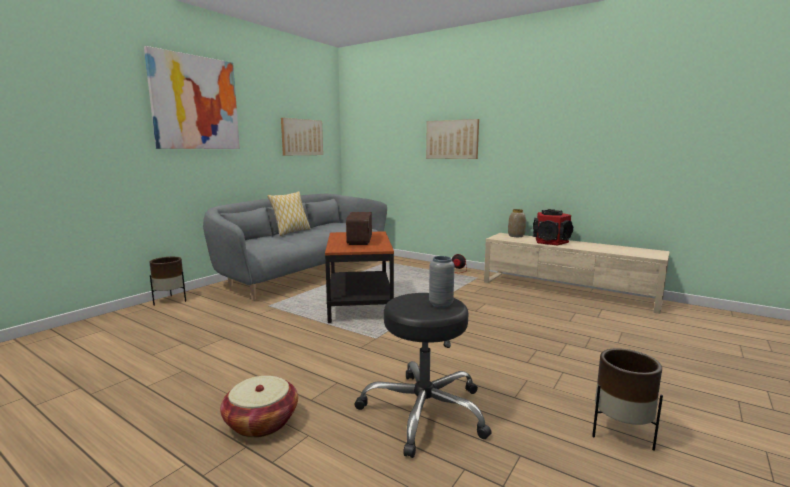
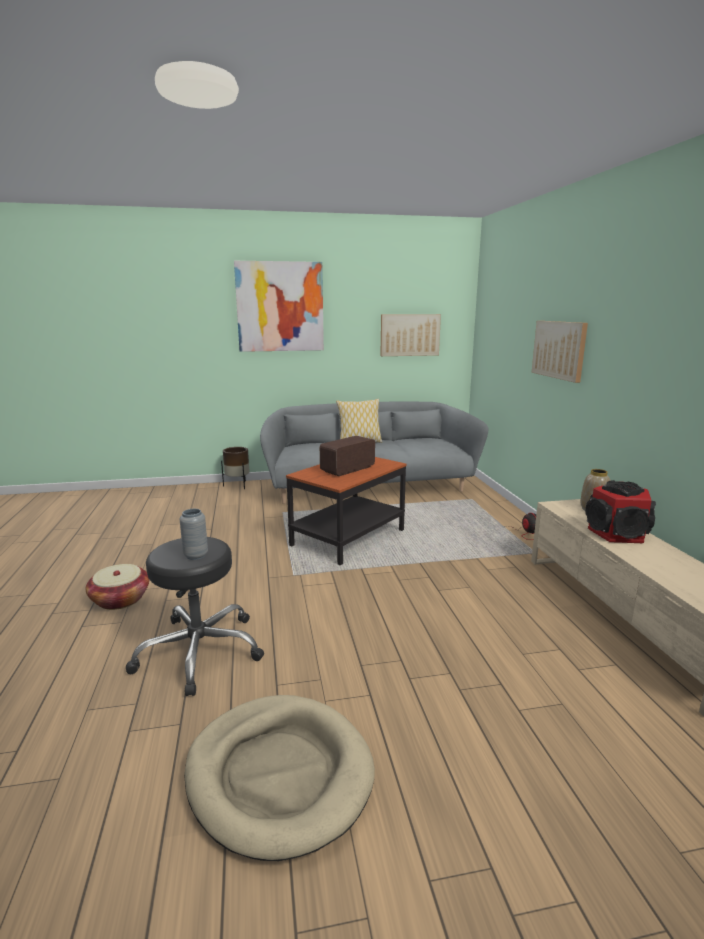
camera: 45 degrees right, 5 degrees up
brown planter [592,348,663,451] -> beige dog bed [184,695,375,861]

